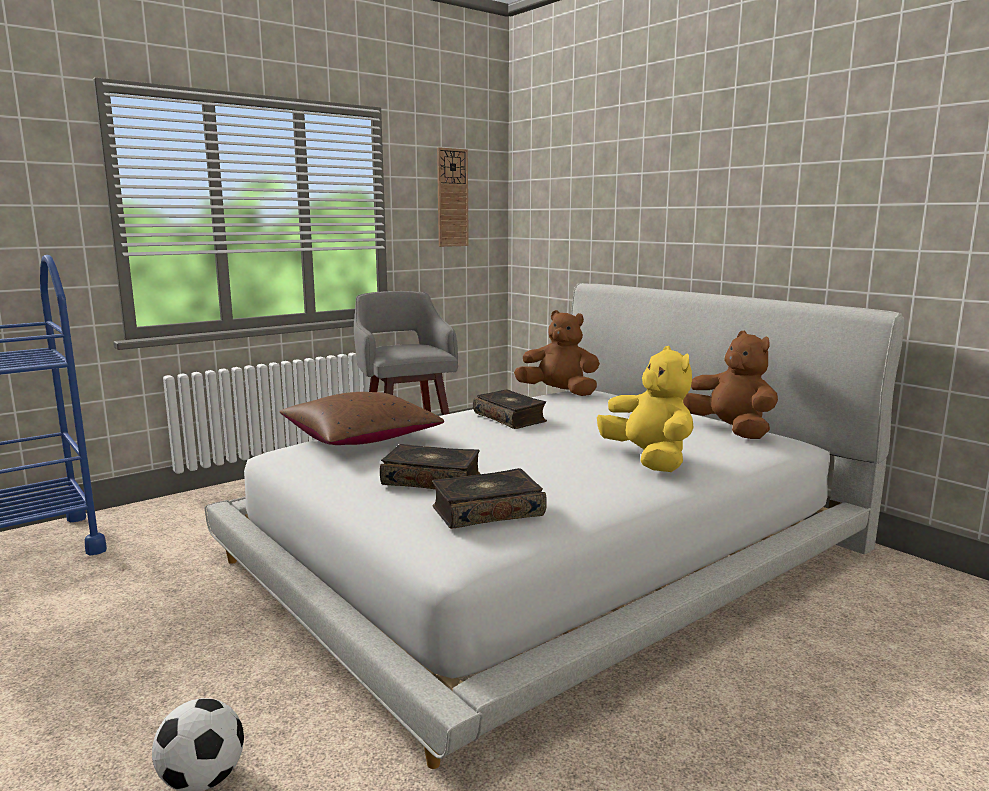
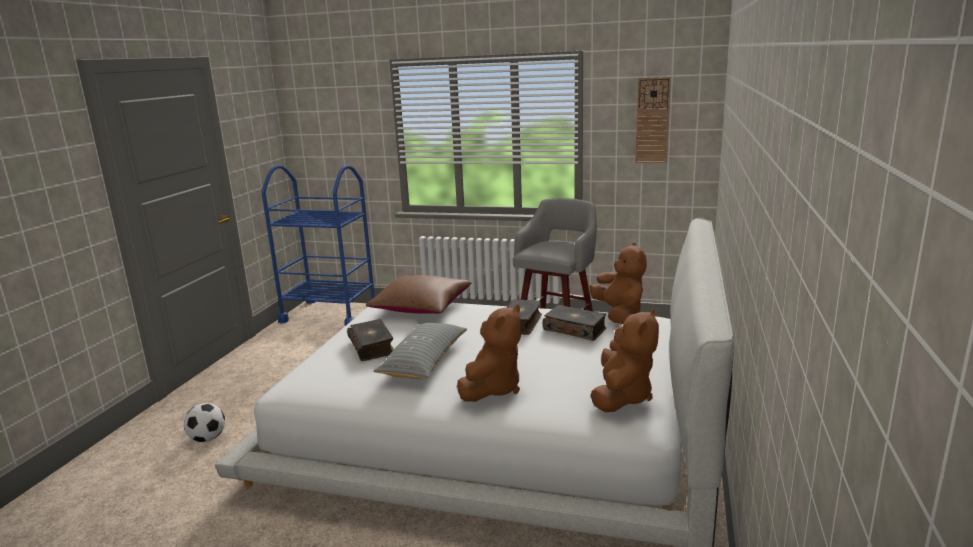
camera: 55 degrees right, 5 degrees up
book [432,468,547,529] -> book moved to [543,305,606,341]
yellow plush toy [597,346,694,472] -> brown plush toy [457,304,521,402]
none -> grey pillow [373,323,467,379]

